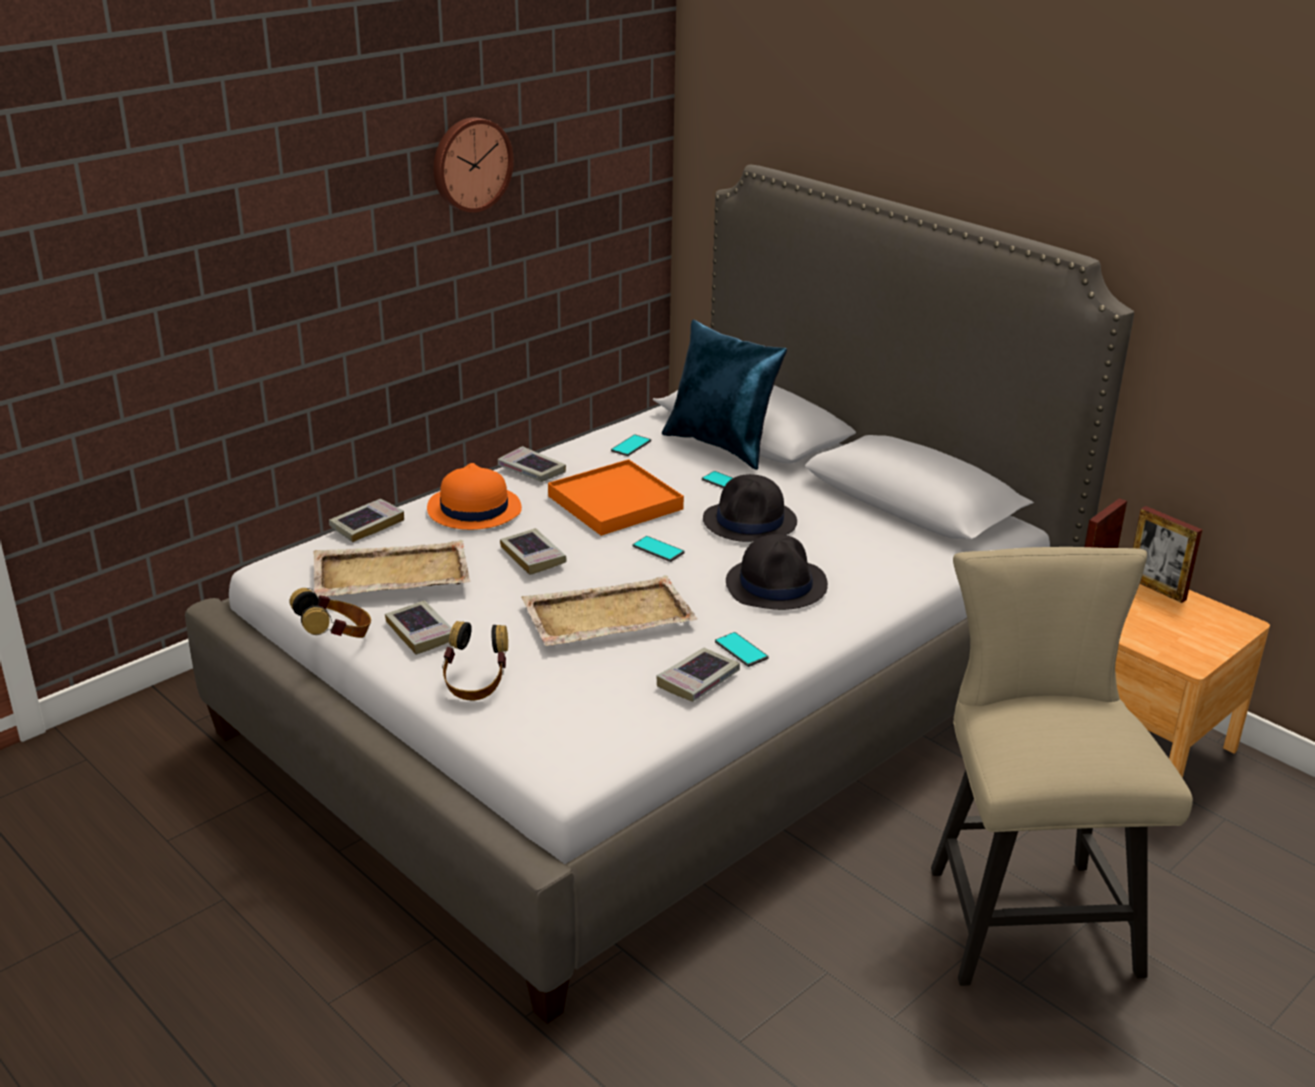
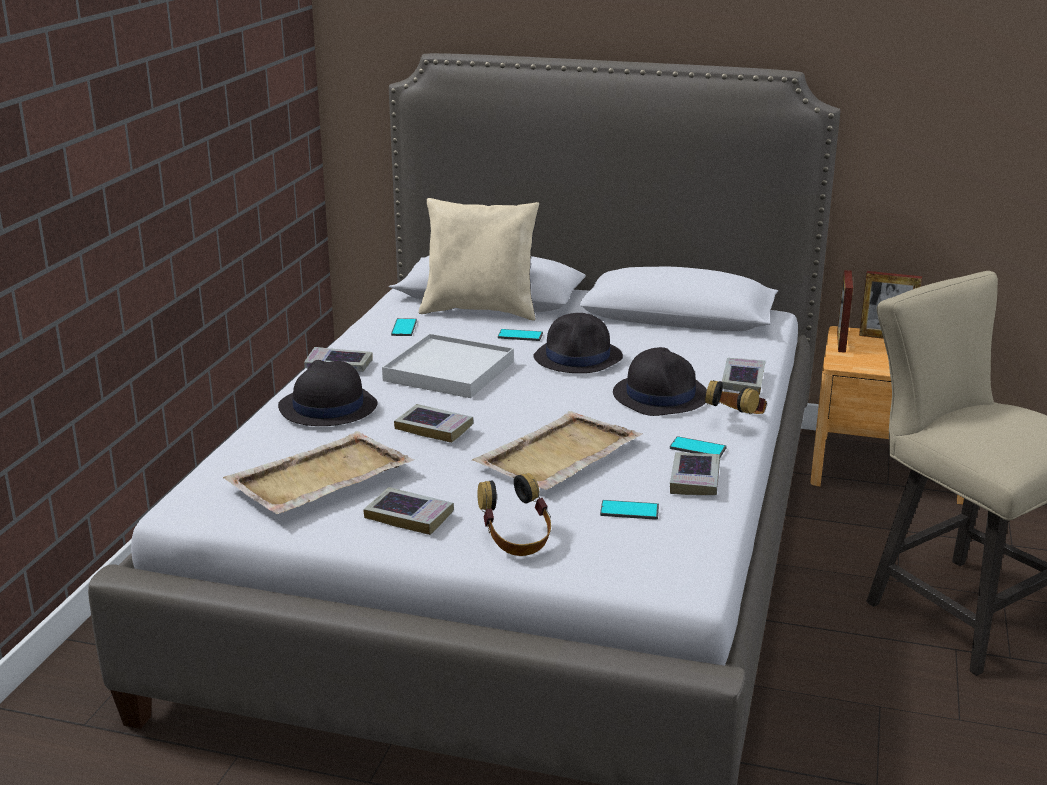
camera: 30 degrees left, 5 degrees down
headphones [289,588,371,638] -> headphones moved to [705,380,767,414]
book [329,499,404,542] -> book moved to [722,358,766,395]
orange hat [427,463,522,530] -> black hat [278,360,378,426]
wall clock [433,117,514,213] -> none
orange tray [548,459,684,536] -> white tray [382,333,514,398]
phone [633,536,685,562] -> phone moved to [600,500,659,520]
blue pillow [662,320,787,470] -> beige pillow [419,198,539,321]

